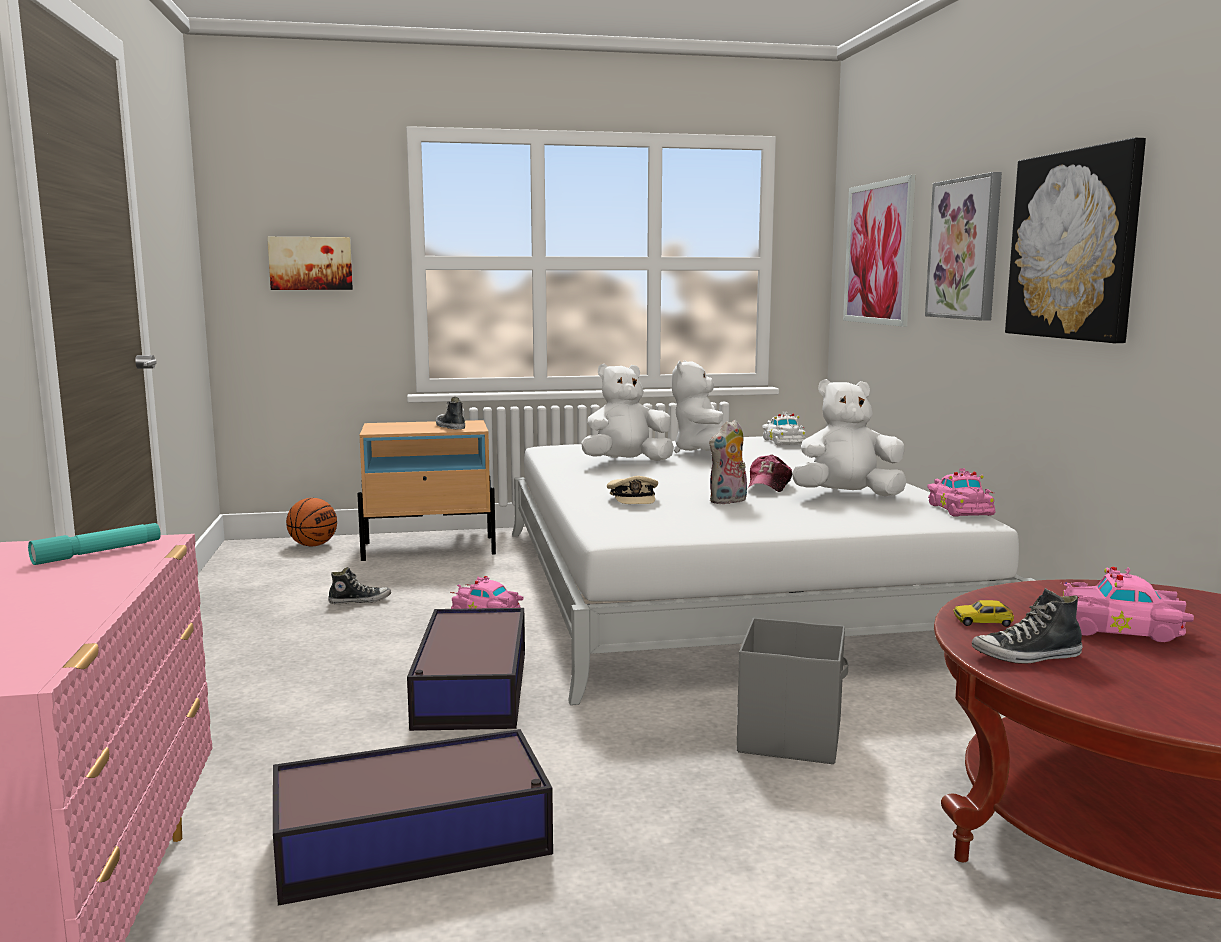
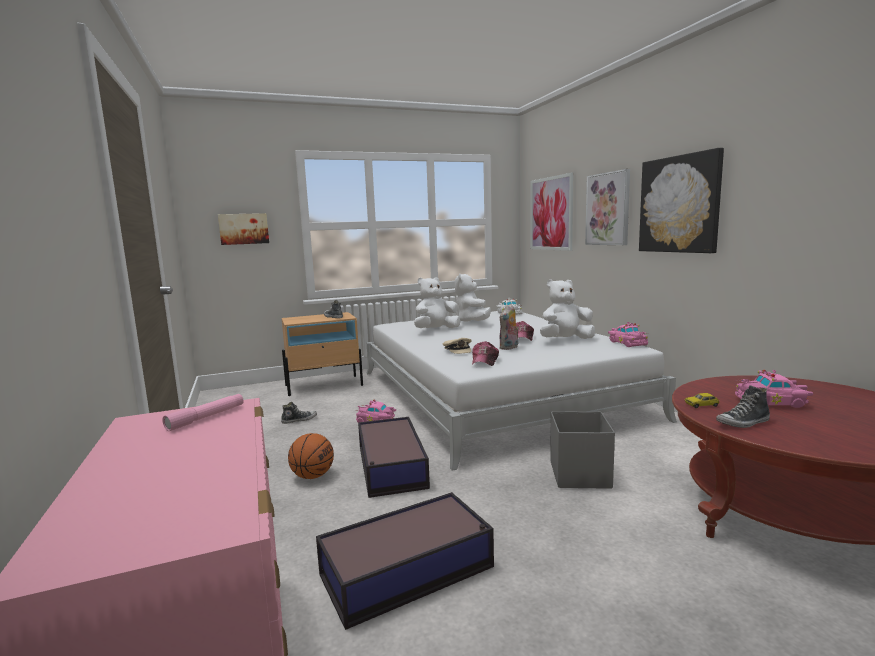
camera: 10 degrees left, 0 degrees up
turquoise flashlight [28,523,161,565] -> pink flashlight [162,394,244,431]
basketball [286,498,337,546] -> basketball moved to [288,433,334,479]
none -> cap [472,341,499,366]

